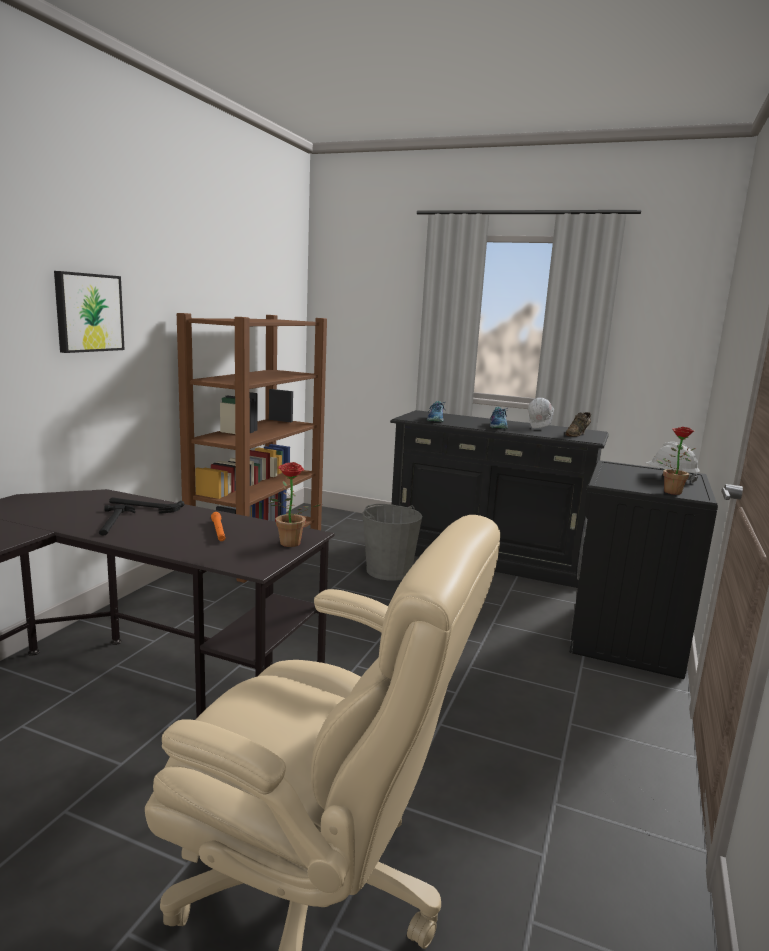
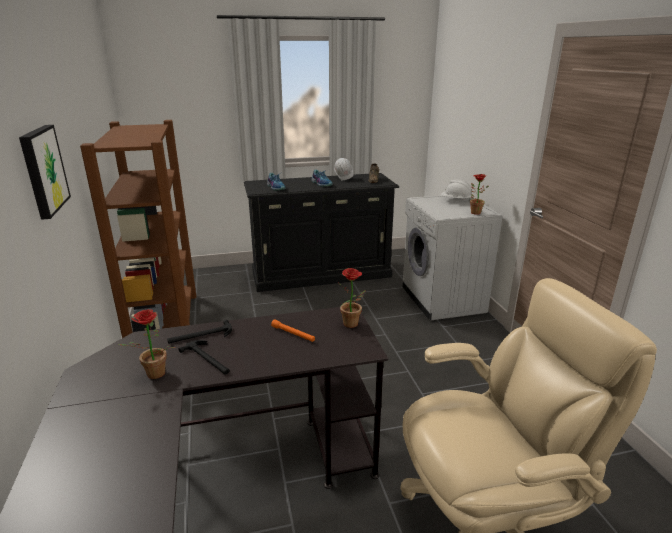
camera: 35 degrees left, 10 degrees up
grey bucket [363,504,422,580] -> none
black washing machine [569,460,718,679] -> white washing machine [403,195,502,321]
none -> potted plant [118,309,175,379]

